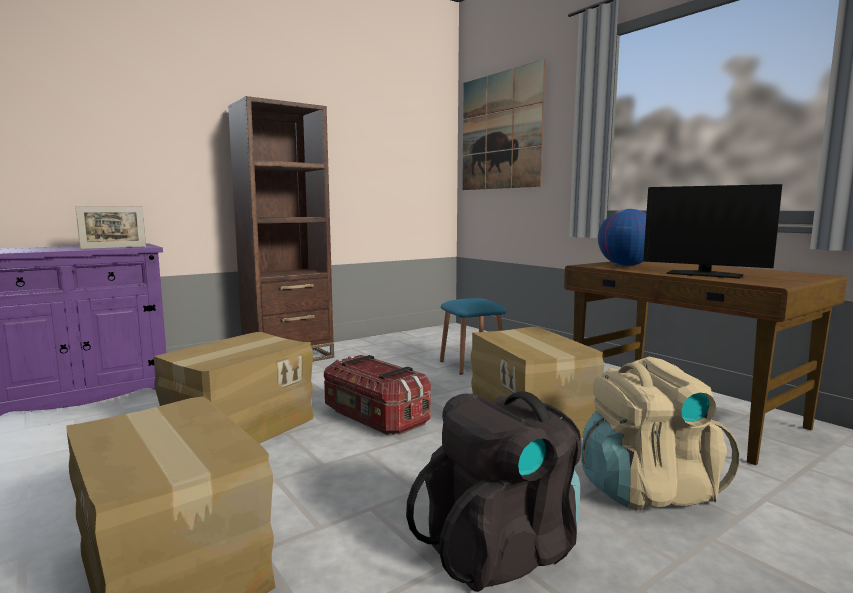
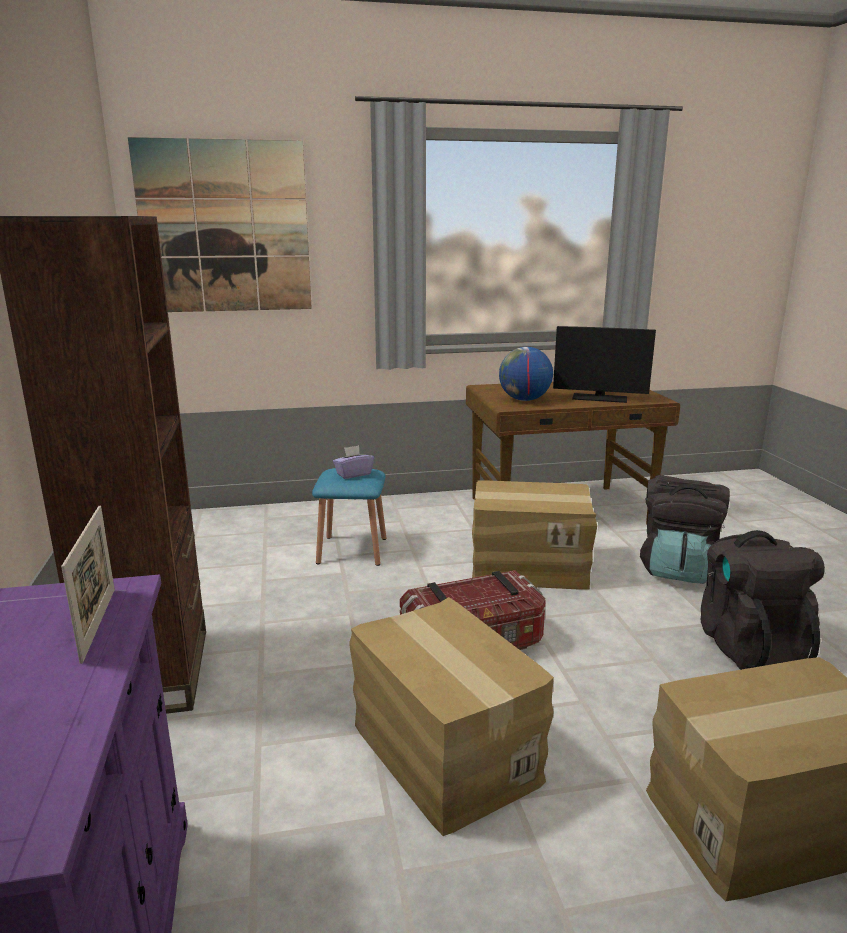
camera: 65 degrees left, 10 degrees up
beige backpack [582,357,740,511] -> black backpack [640,475,730,584]
monitor [643,184,782,279] -> monitor turned 45 degrees clockwise [553,326,656,403]
none -> purple tissue box [333,445,374,479]

